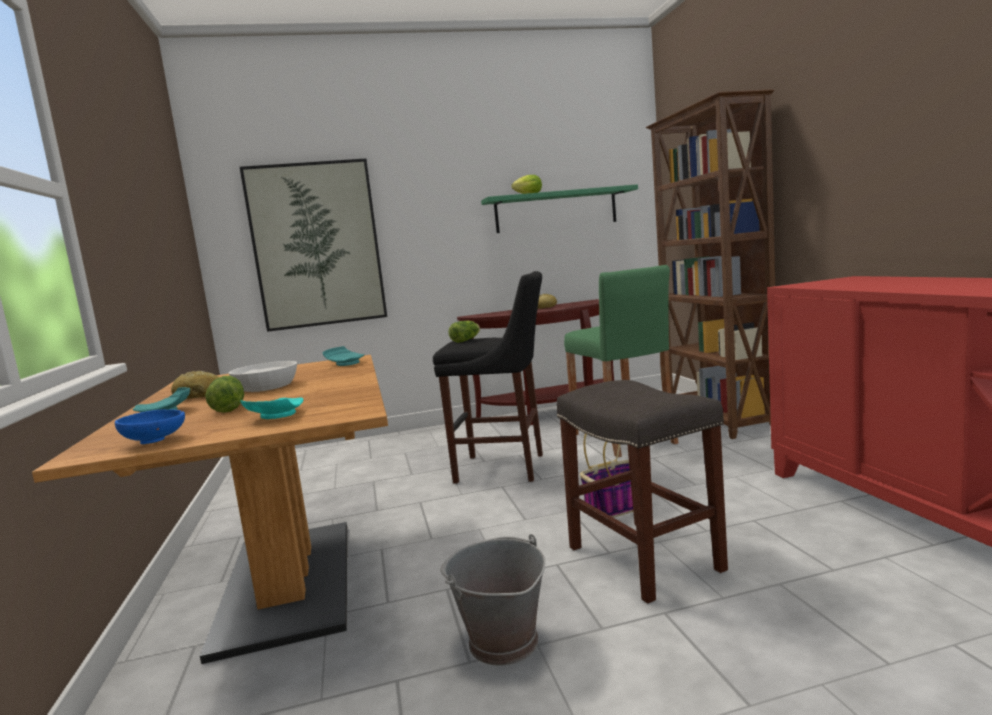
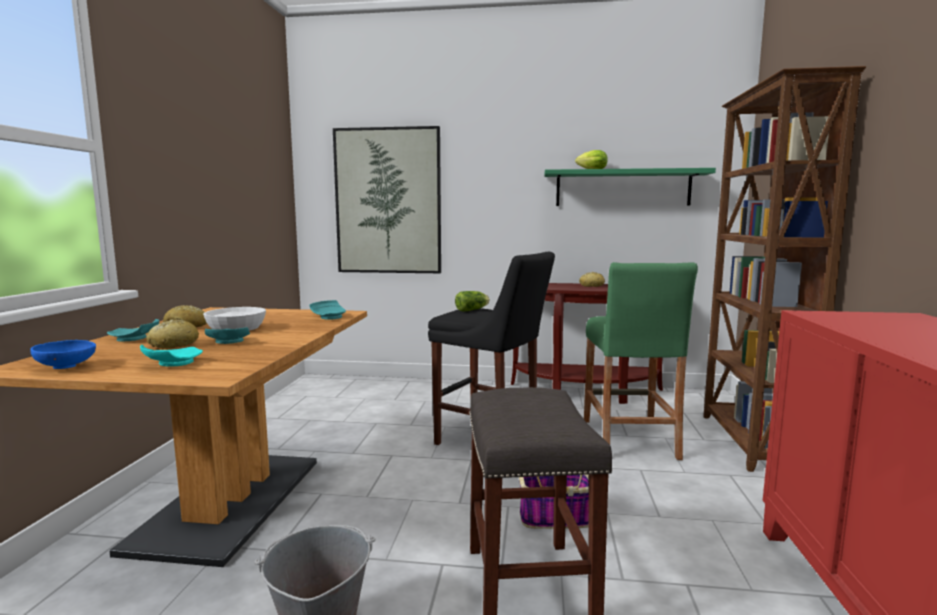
camera: 20 degrees right, 0 degrees up
lettuce [205,376,244,413] -> bread [146,319,199,349]
none -> turquoise plate [205,327,250,344]

